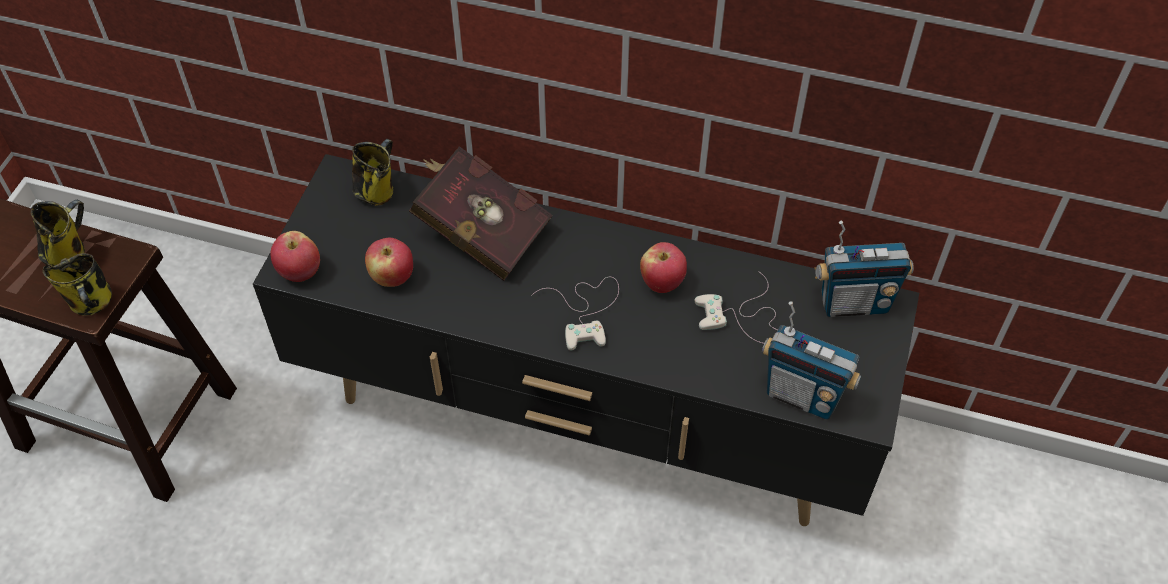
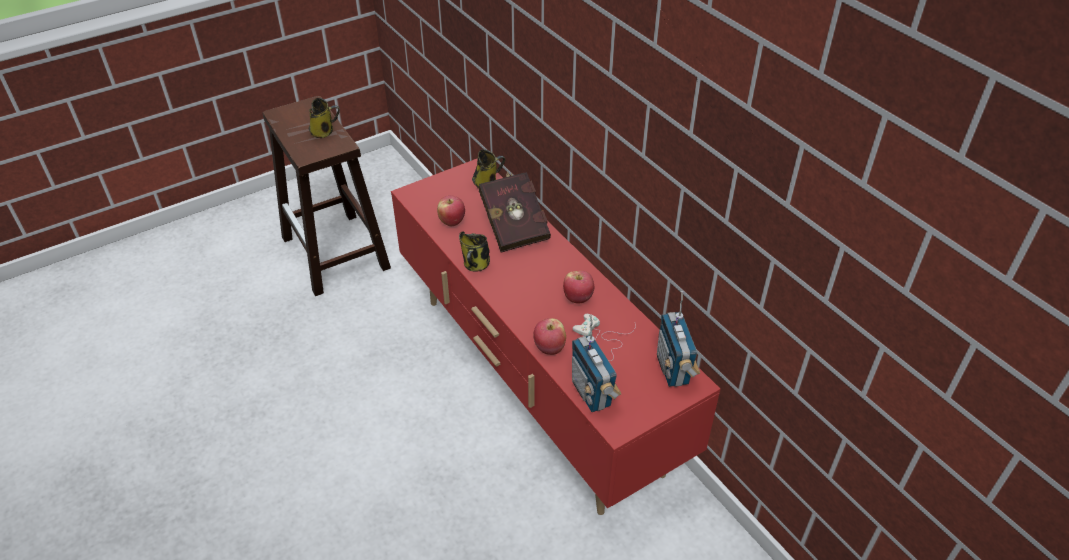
camera: 40 degrees right, 10 degrees down
mug [42,253,112,315] -> mug moved to [459,232,490,272]
black tv stand [253,154,919,526] -> red tv stand [391,158,720,515]
apple [270,231,320,282] -> apple moved to [533,318,566,355]
white game controller [531,277,619,350] -> none
radio [814,221,914,317] -> radio turned 45 degrees clockwise [657,291,700,387]

